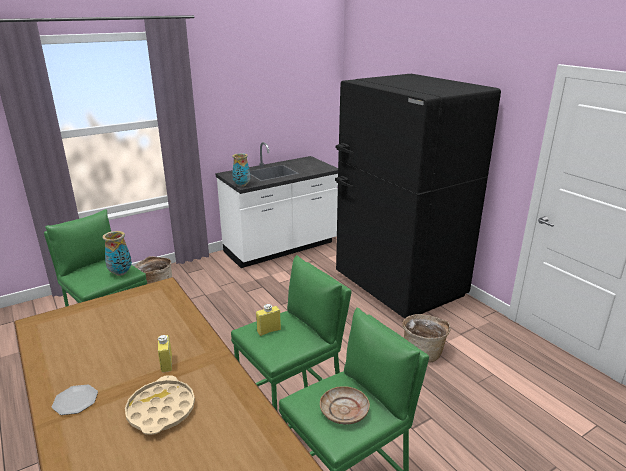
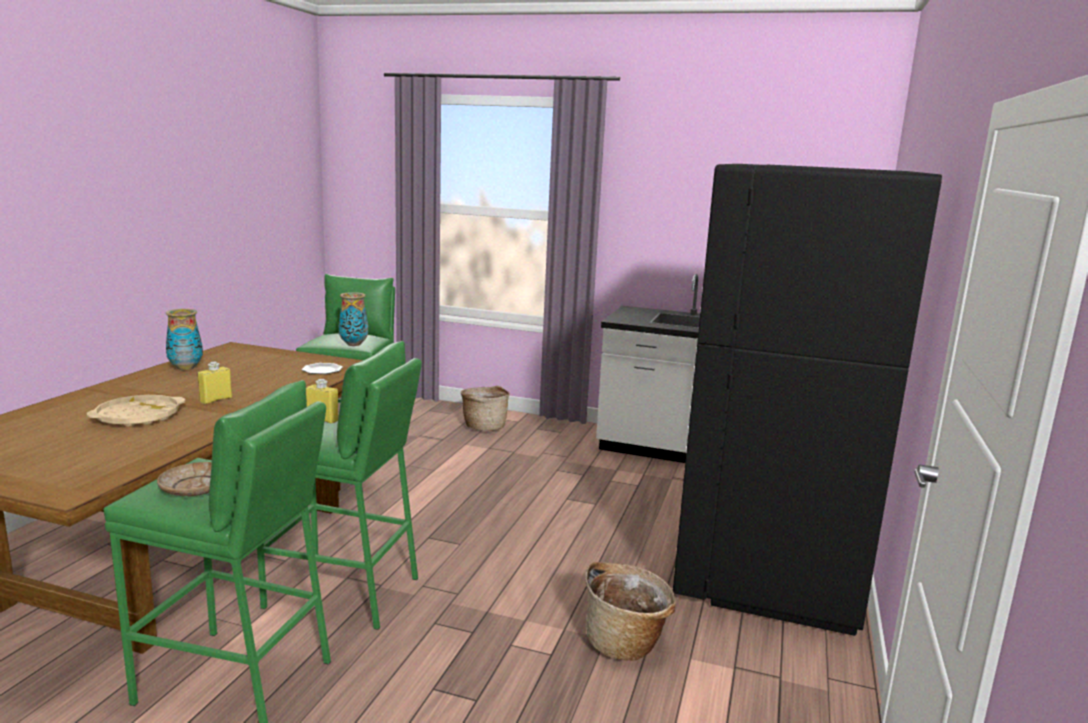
camera: 50 degrees right, 10 degrees down
plate [52,384,98,415] -> plate moved to [302,363,343,374]
vase [232,153,250,187] -> vase moved to [166,309,203,370]

